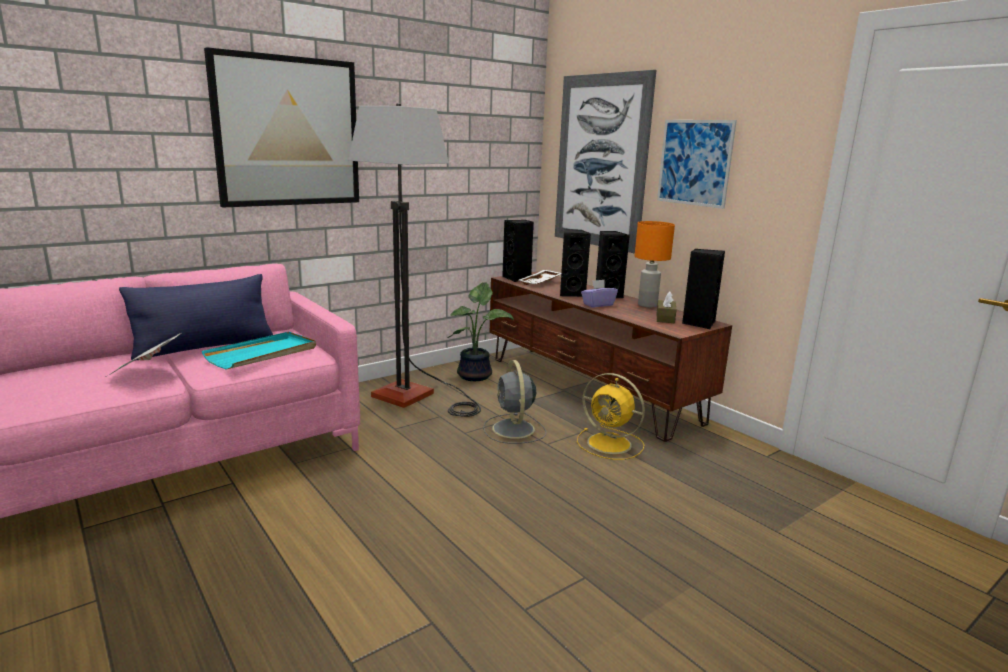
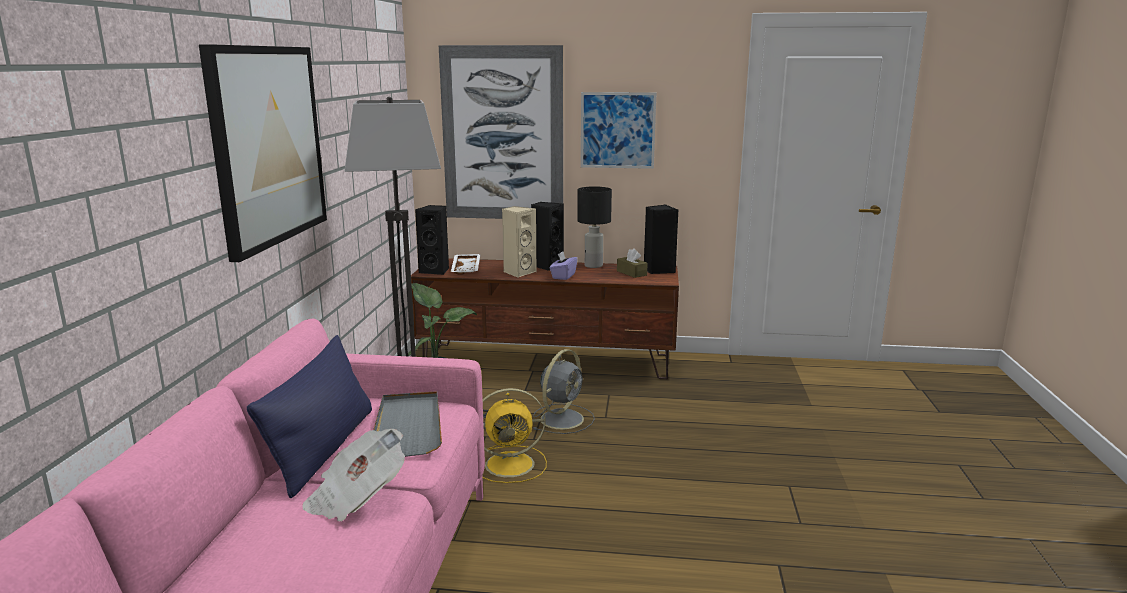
camera: 45 degrees left, 0 degrees up
turquoise tray [202,332,316,370] -> grey tray [373,391,442,457]
grey fan [483,360,546,444] -> grey fan turned 90 degrees counterclockwise [533,349,595,434]
black speaker [560,229,591,297] -> beige speaker [502,206,536,277]
yellow fan [577,373,645,460] -> yellow fan moved to [482,388,547,483]
orange table lamp [635,221,675,307] -> black table lamp [577,186,612,268]

